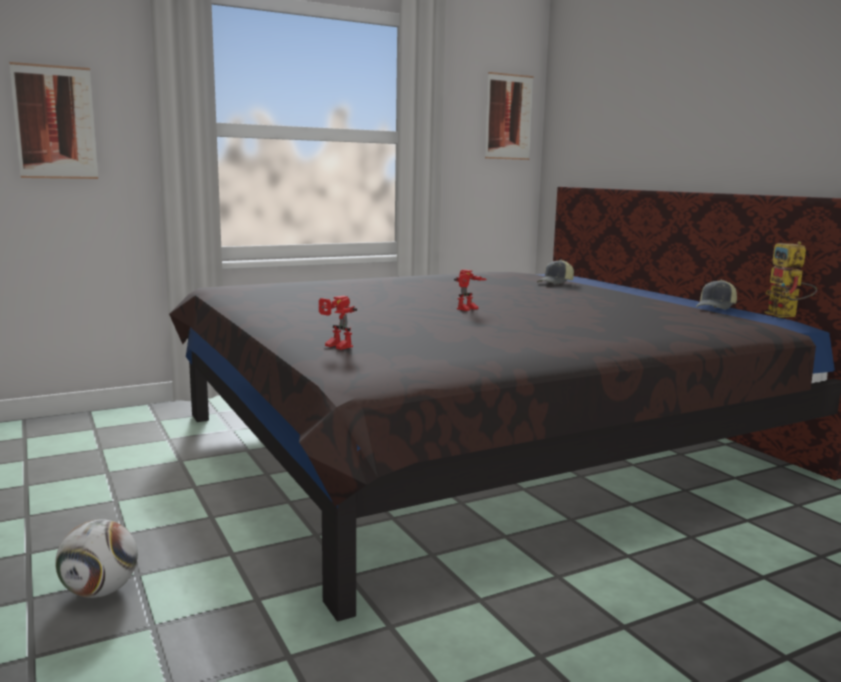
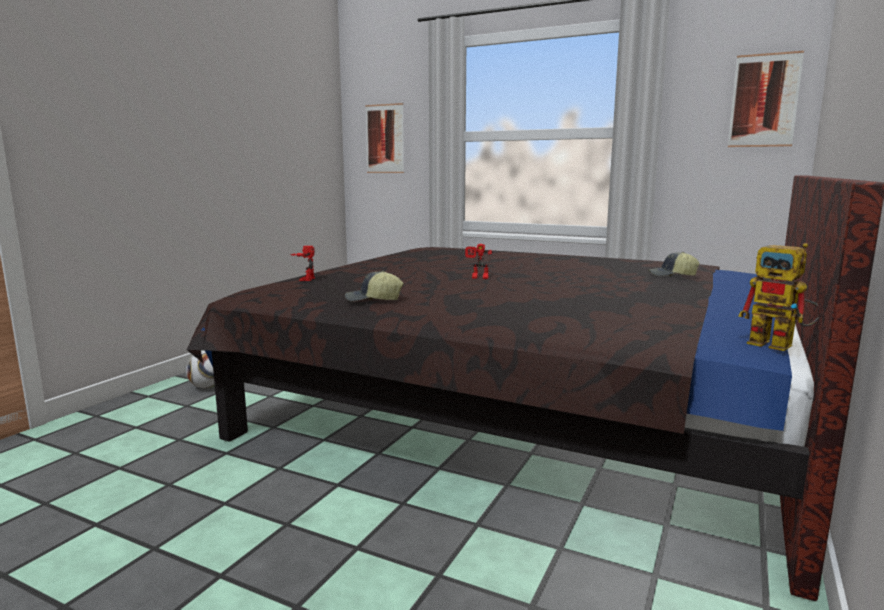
camera: 55 degrees right, 0 degrees up
cap [696,280,737,310] -> cap moved to [345,271,404,301]
toy robot [765,241,817,318] -> toy robot turned 90 degrees counterclockwise [738,243,818,351]

